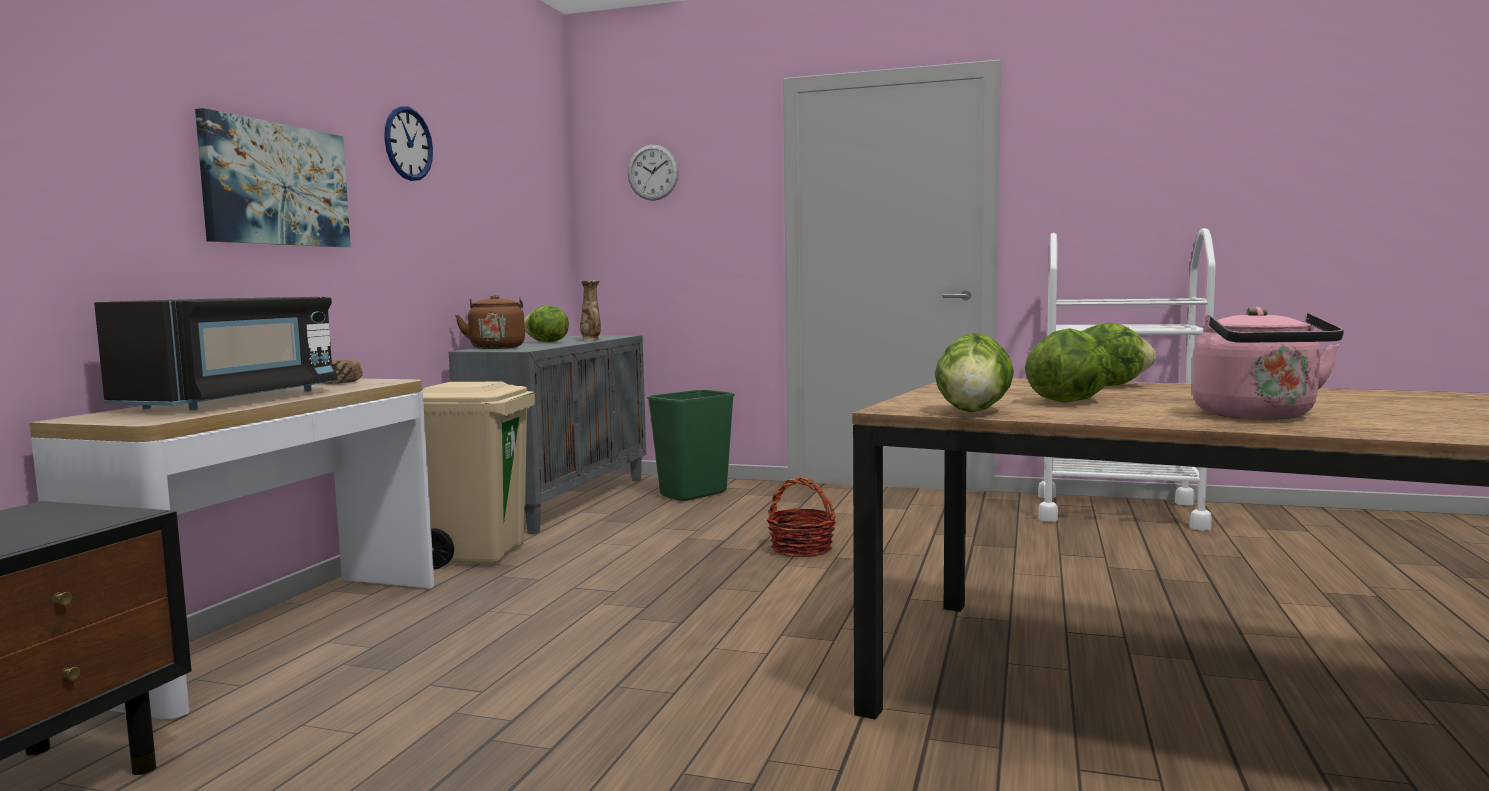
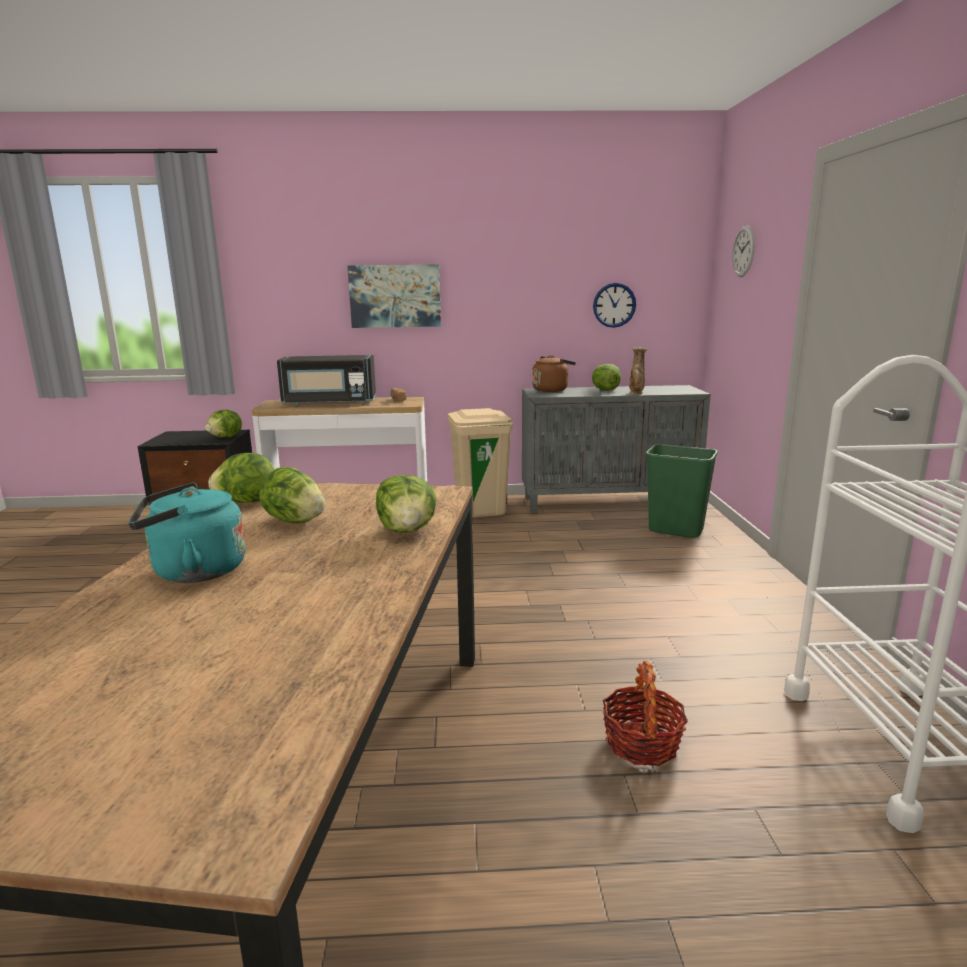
camera: 70 degrees right, 10 degrees up
wall clock [384,107,433,181] -> wall clock moved to [593,283,636,328]
basket [767,477,836,557] -> basket moved to [602,661,688,766]
pink kettle [1192,307,1344,420] -> turquoise kettle [128,482,246,583]
none -> lettuce [205,410,242,438]

